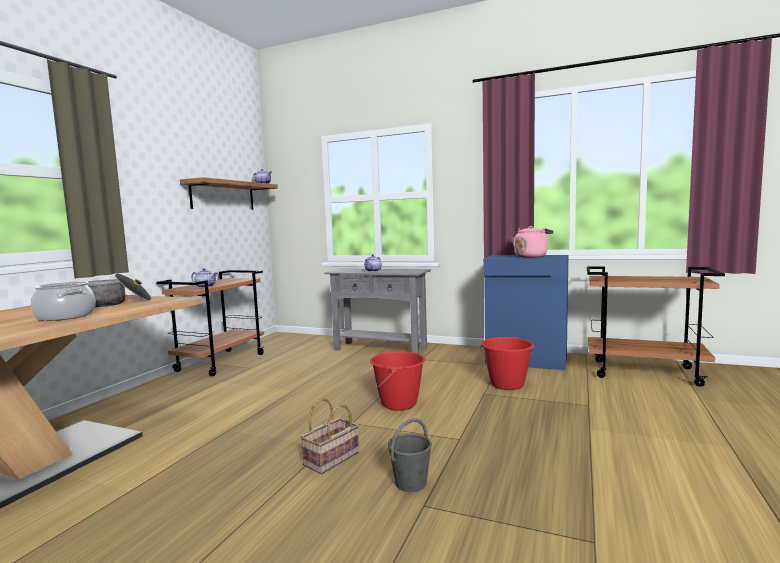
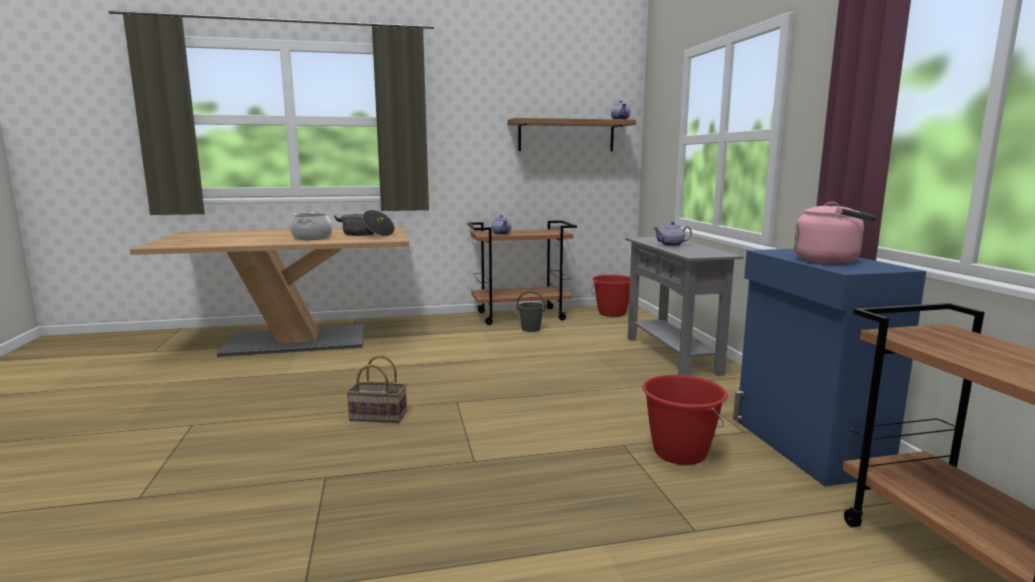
camera: 55 degrees right, 5 degrees up
red bucket [370,351,426,411] -> red bucket moved to [592,275,630,317]
grey bucket [388,418,432,492] -> grey bucket moved to [516,291,546,332]

